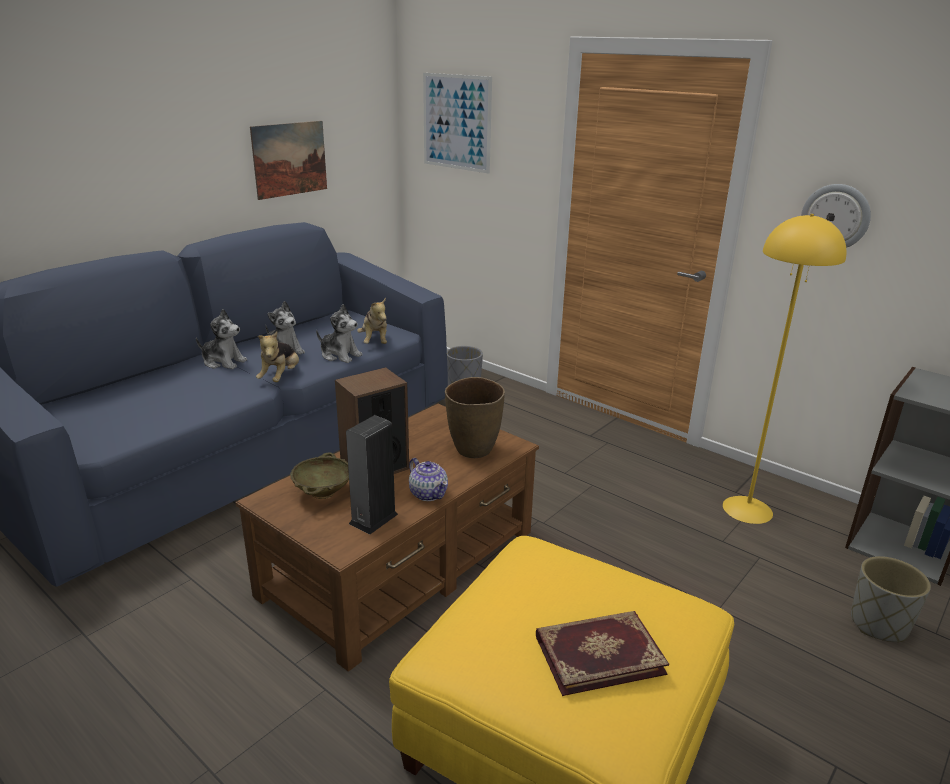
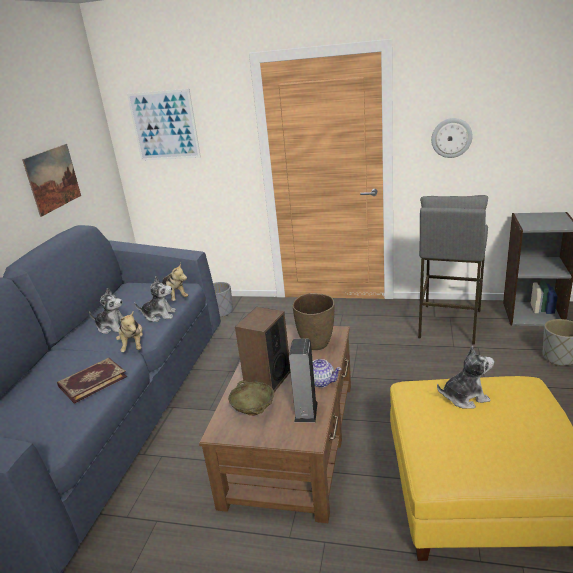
camera: 25 degrees left, 0 degrees up
plush toy [196,309,247,369] -> plush toy moved to [437,346,494,409]
book [536,611,669,696] -> book moved to [57,358,127,404]
yellow floor lamp [723,214,846,524] -> grey stool [418,195,488,345]

